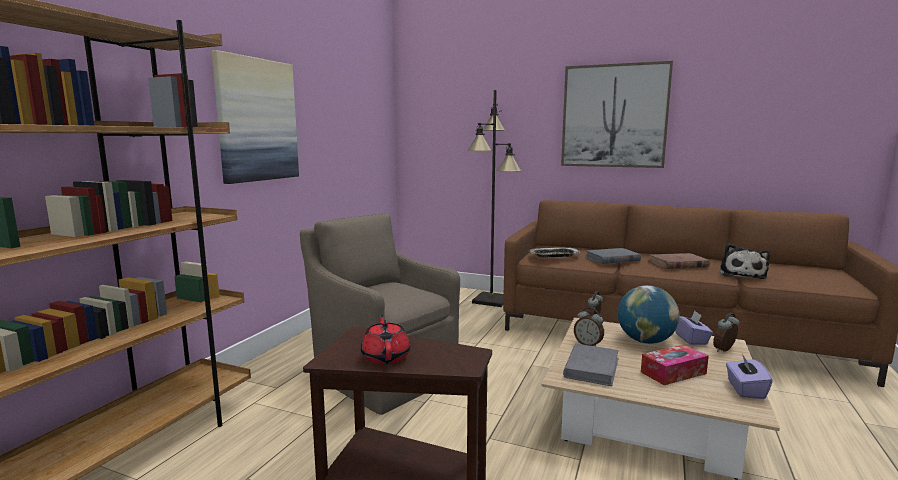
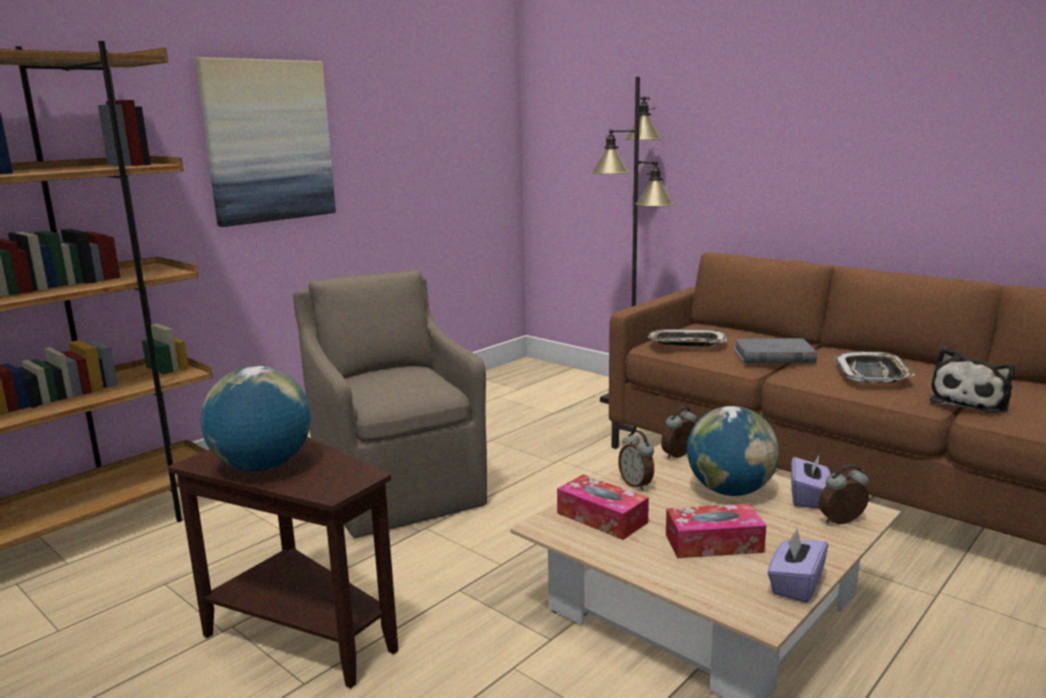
camera: 20 degrees right, 5 degrees up
red teapot [361,315,410,365] -> globe [200,366,311,471]
picture [561,61,673,168] -> none
grey book [563,344,619,386] -> tissue box [557,474,649,540]
brown book [648,253,710,269] -> tray [835,351,915,383]

